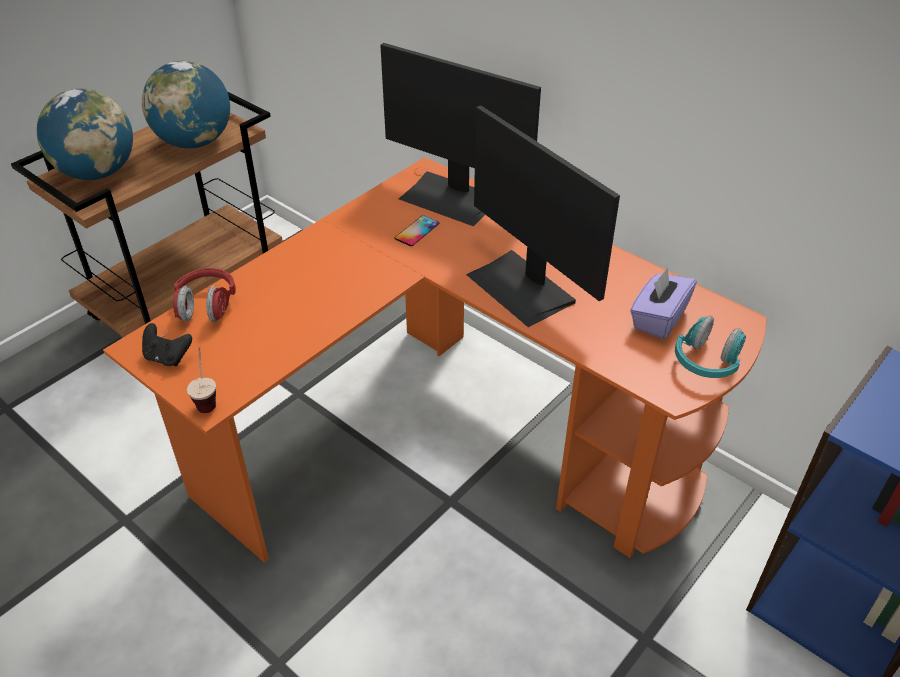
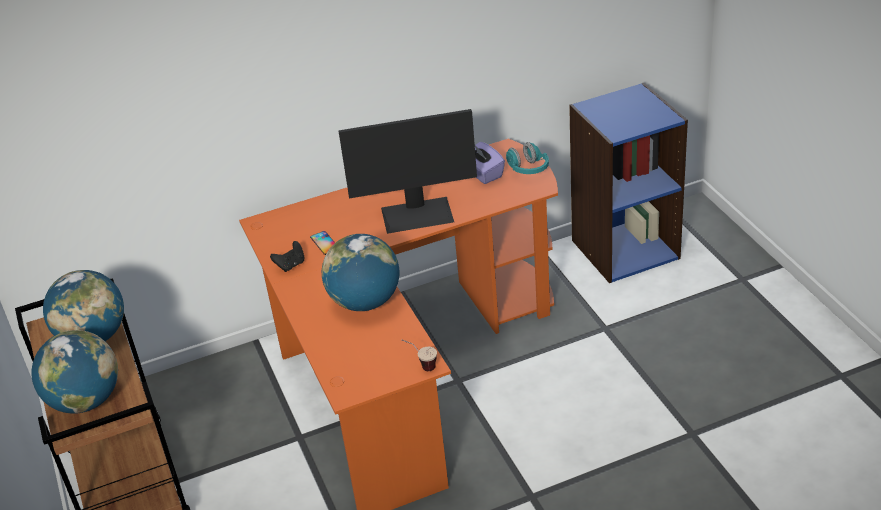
camera: 60 degrees left, 5 degrees down
black game controller [142,323,192,366] -> black game controller moved to [270,241,305,272]
red headphones [173,268,236,322] -> none
monitor [380,43,541,226] -> none
none -> globe [322,234,399,311]

